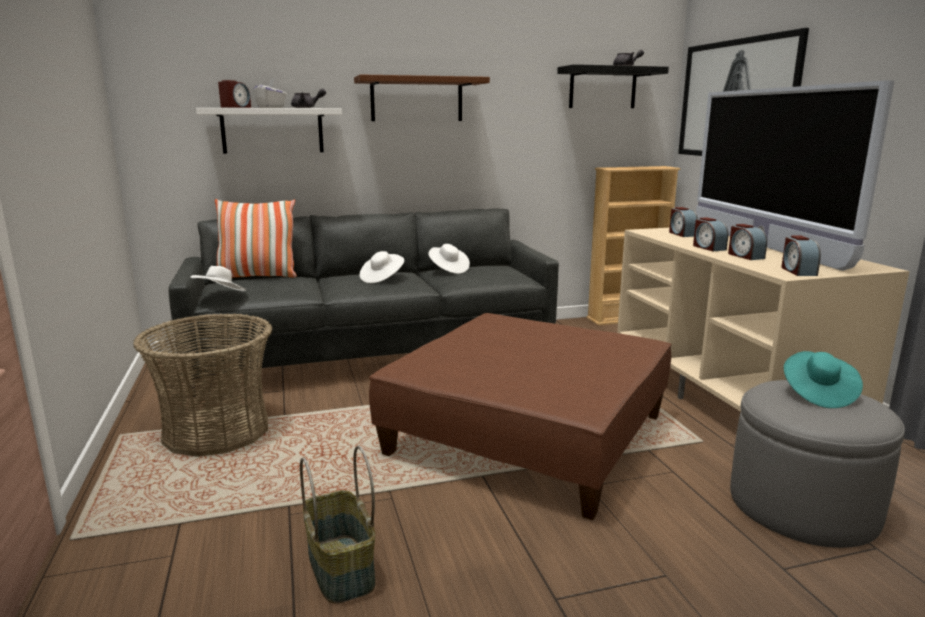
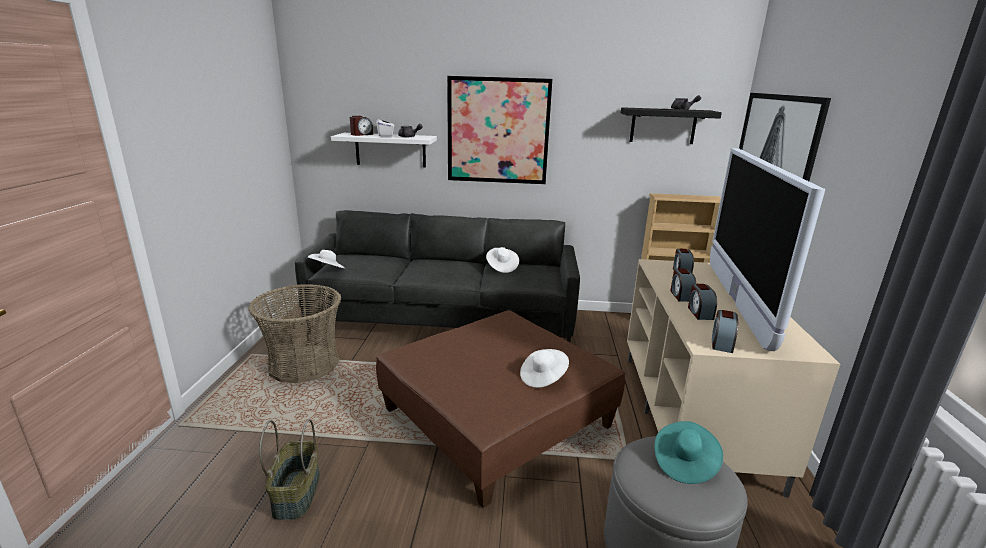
camera: 20 degrees right, 5 degrees up
pillow [215,199,297,278] -> none
brown shelf [354,74,490,121] -> picture [447,76,552,184]
white hat [359,251,404,283] -> white hat moved to [520,349,569,388]

